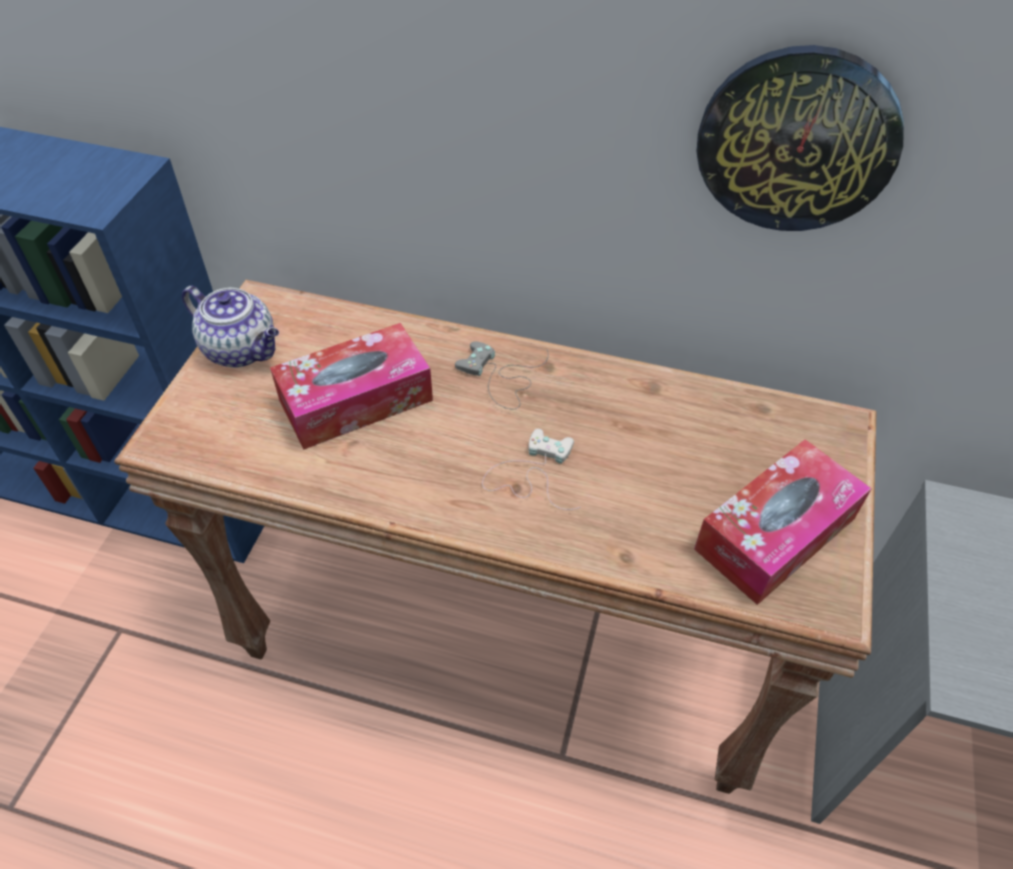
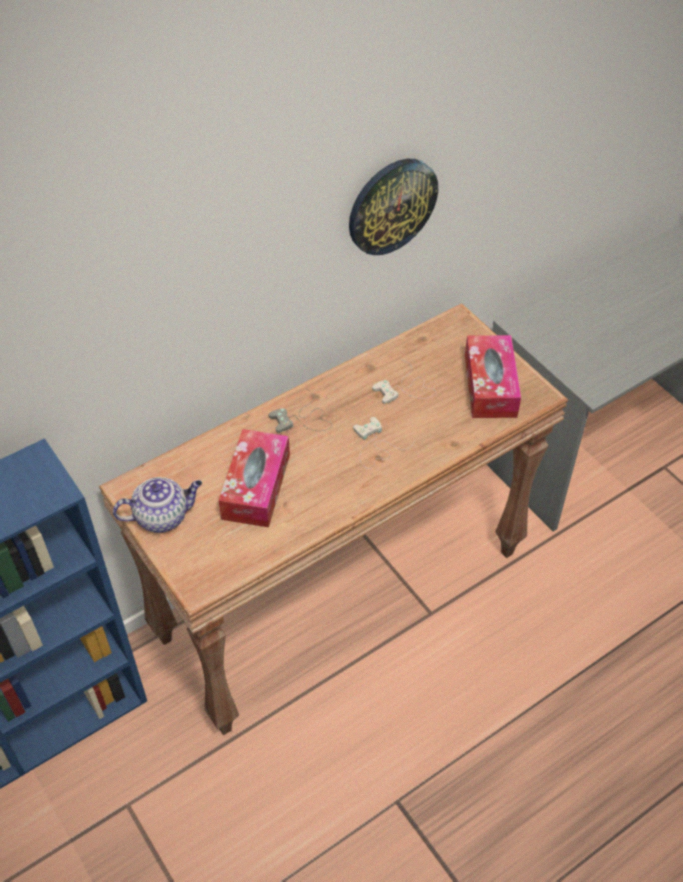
camera: 50 degrees left, 0 degrees up
none -> white game controller [372,360,436,404]

